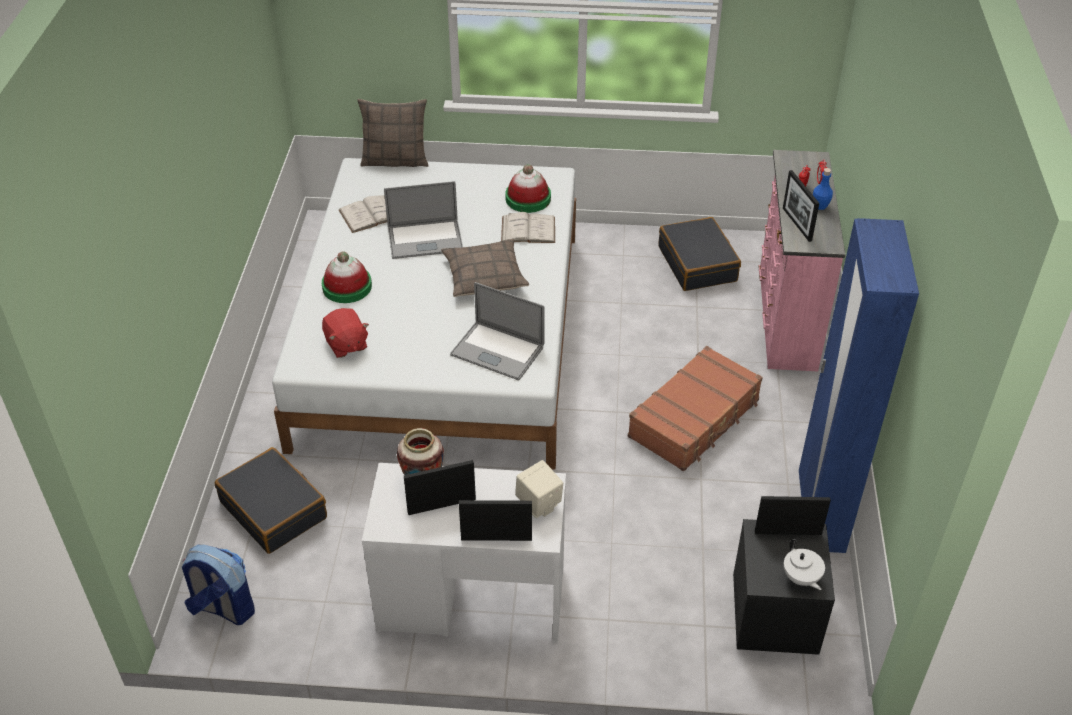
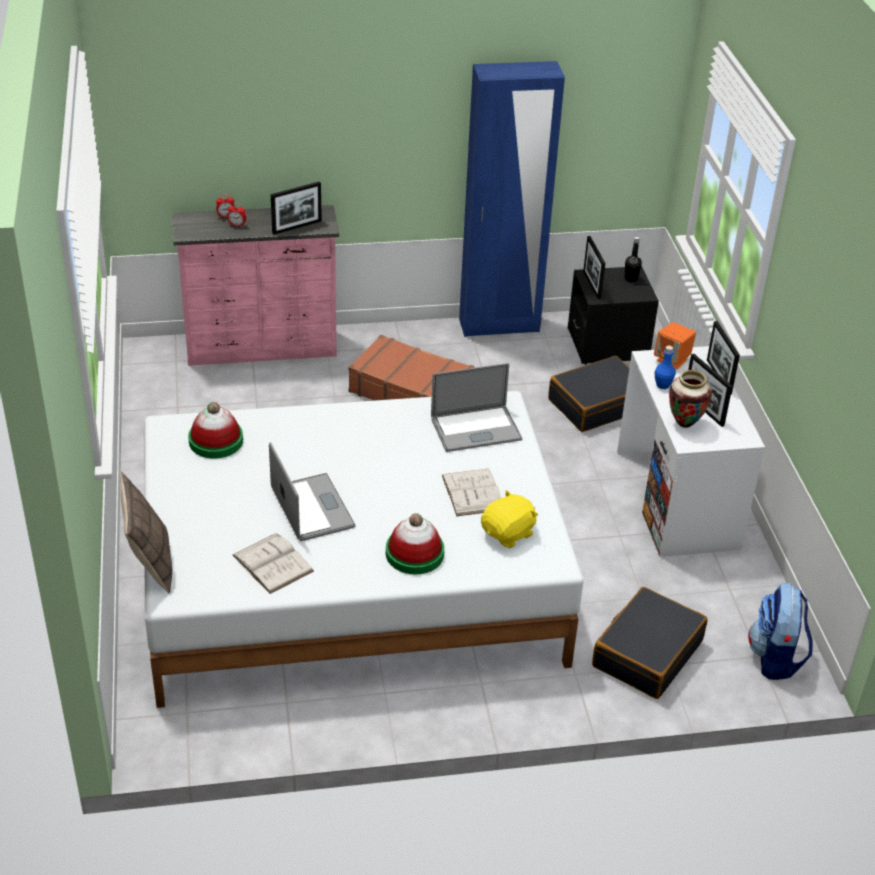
camera: 105 degrees left, 5 degrees down
red plush toy [322,308,369,358] -> yellow plush toy [481,490,538,548]
pillow [441,239,529,297] -> none
laptop [450,282,545,381] -> laptop turned 60 degrees clockwise [431,363,522,452]
white book [501,212,555,243] -> white book moved to [442,469,501,516]
beige speaker [515,460,563,518] -> orange speaker [654,322,696,370]
black suitcase [659,217,741,291] -> black suitcase moved to [548,356,629,432]
white teapot [784,539,825,590] -> black bottle [625,237,642,282]
blue bottle [813,168,833,210] -> blue bottle moved to [655,346,676,389]

